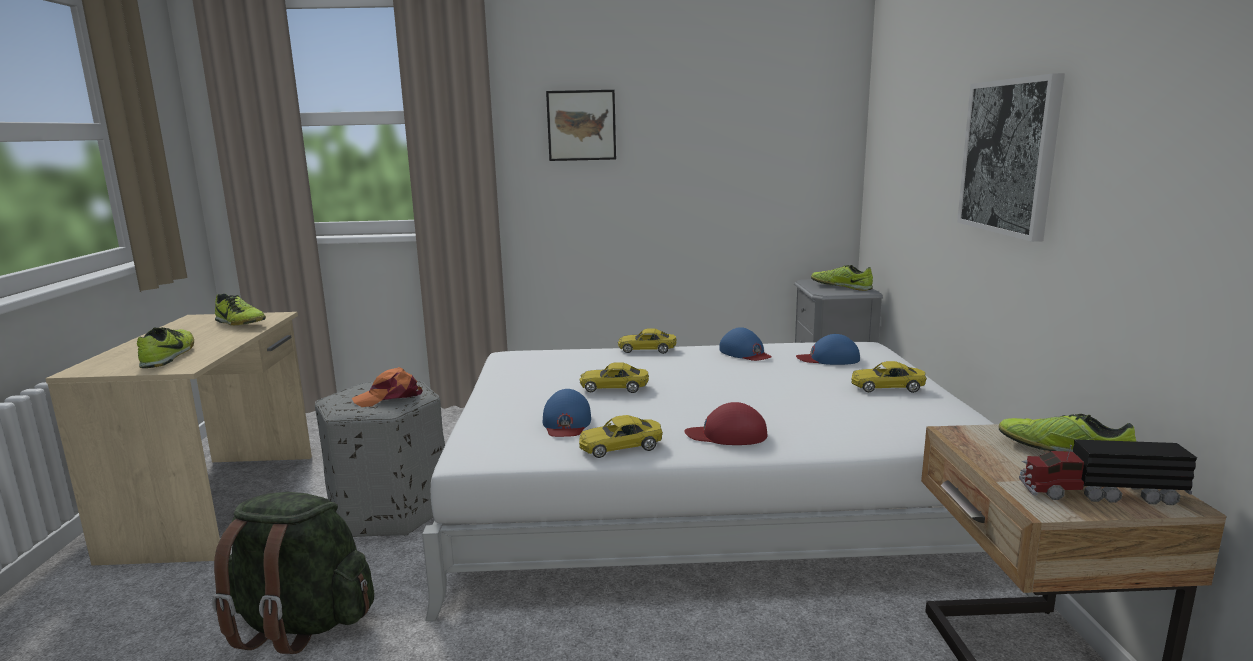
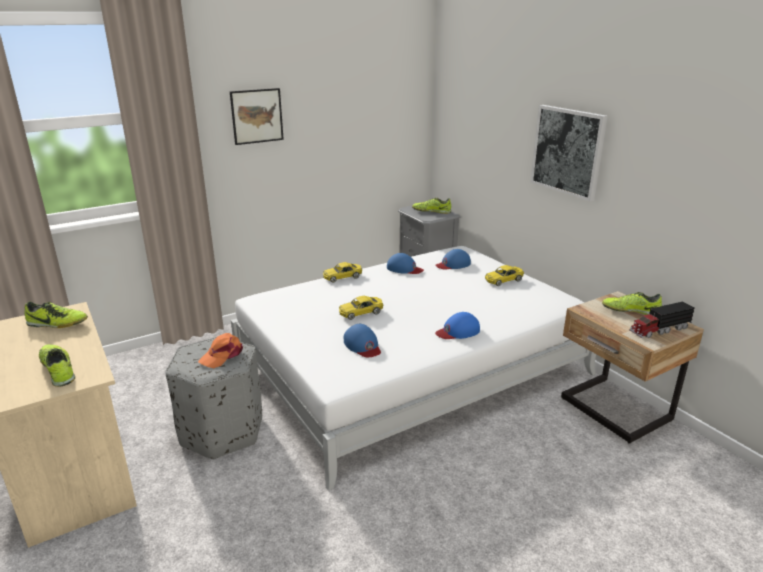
camera: 30 degrees left, 10 degrees up
green backpack [212,492,374,654] -> none
yellow toy car [579,415,663,458] -> none
red cap [684,402,768,445] -> blue cap [435,312,480,339]

